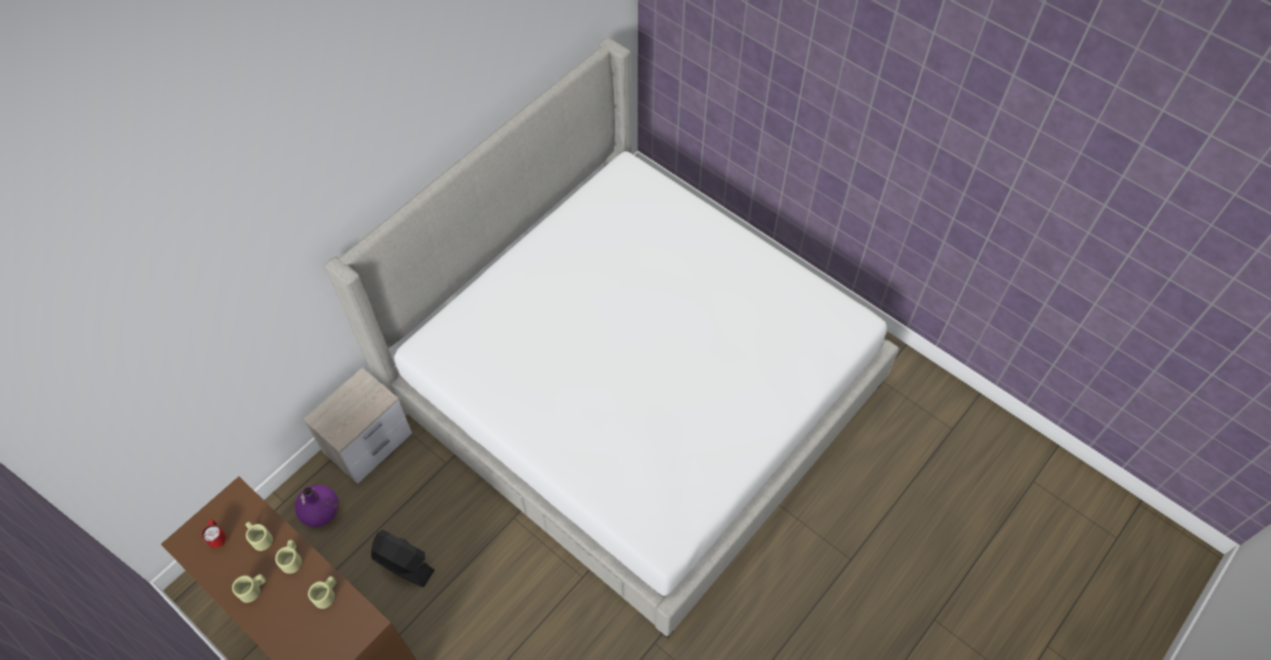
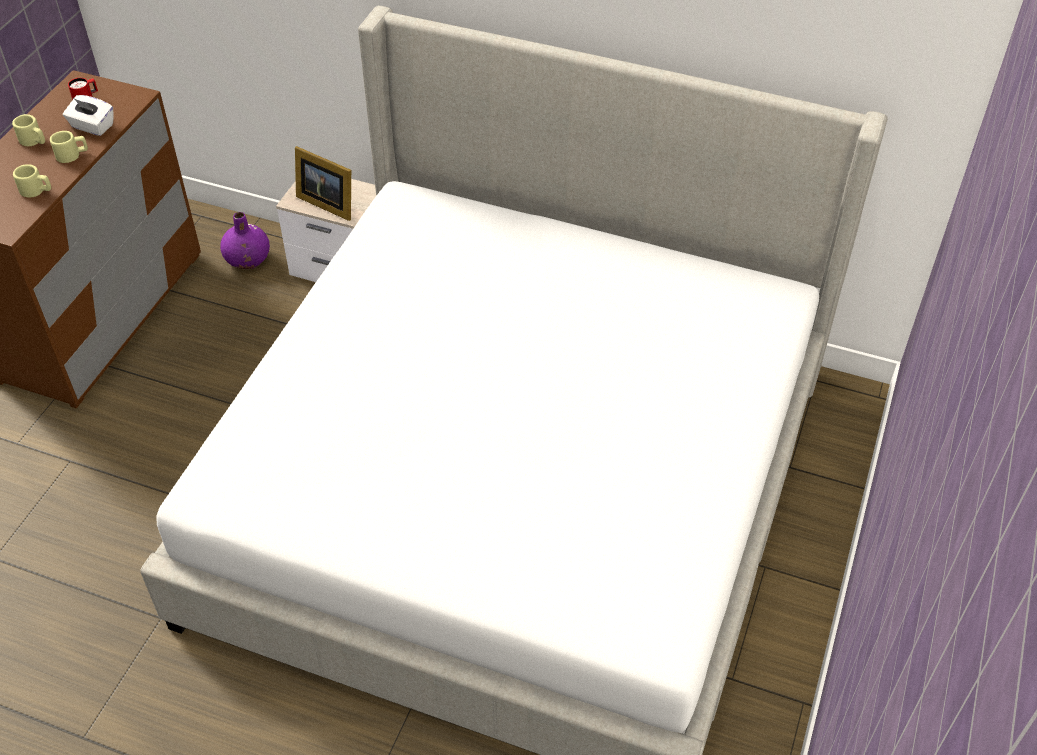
camera: 70 degrees right, 10 degrees down
beige mug [245,522,273,551] -> white tissue box [63,95,114,136]
black fan [371,530,435,587] -> none
none -> picture frame [295,146,351,221]

